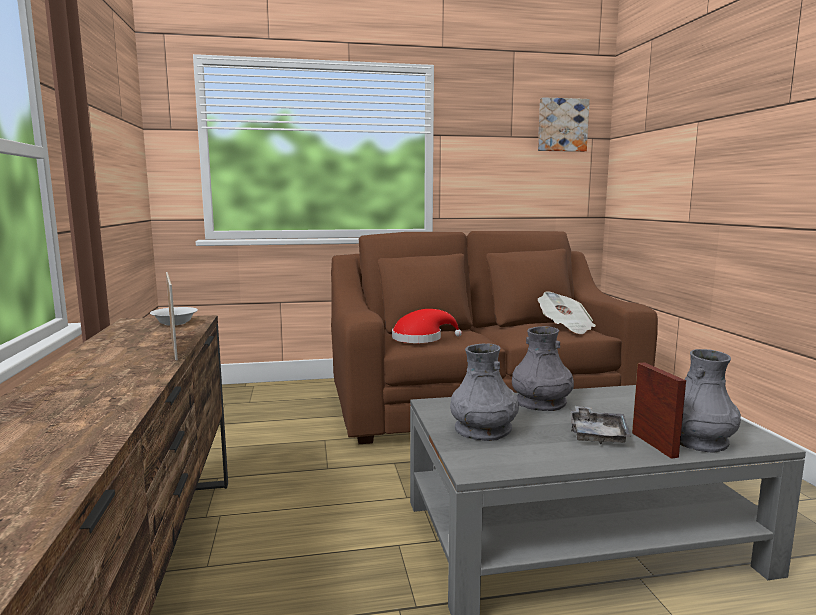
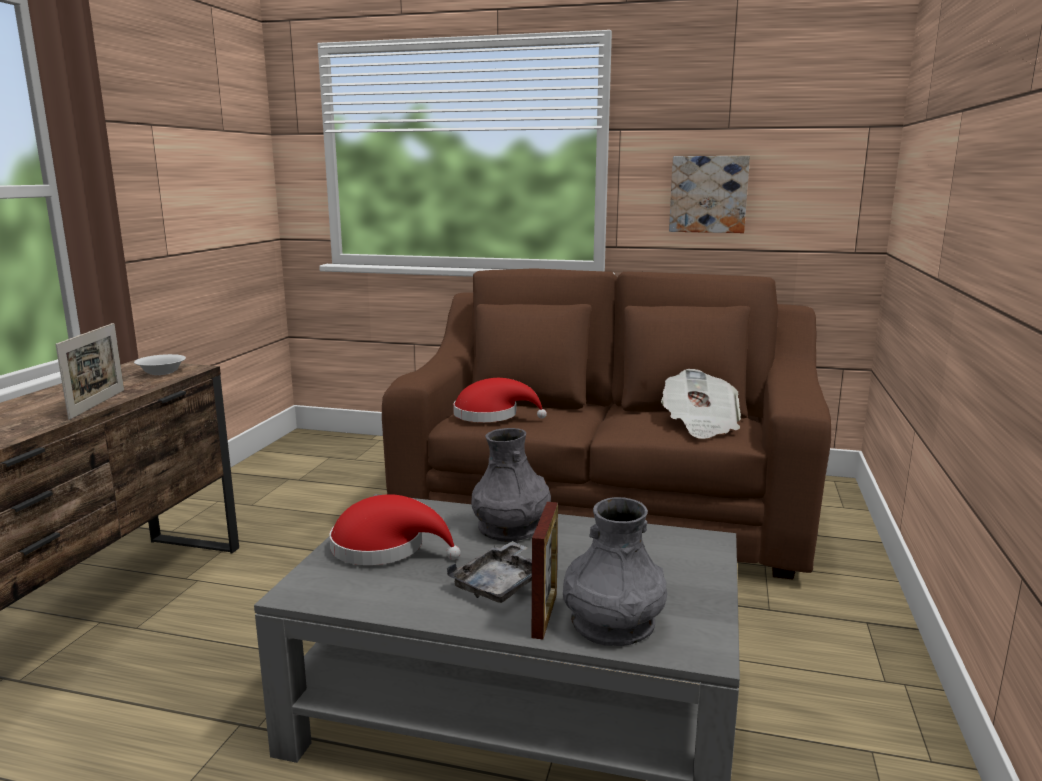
camera: 25 degrees right, 5 degrees up
grey vase [450,343,519,441] -> red hat [329,494,461,565]
picture [538,97,590,152] -> picture moved to [669,156,750,233]

